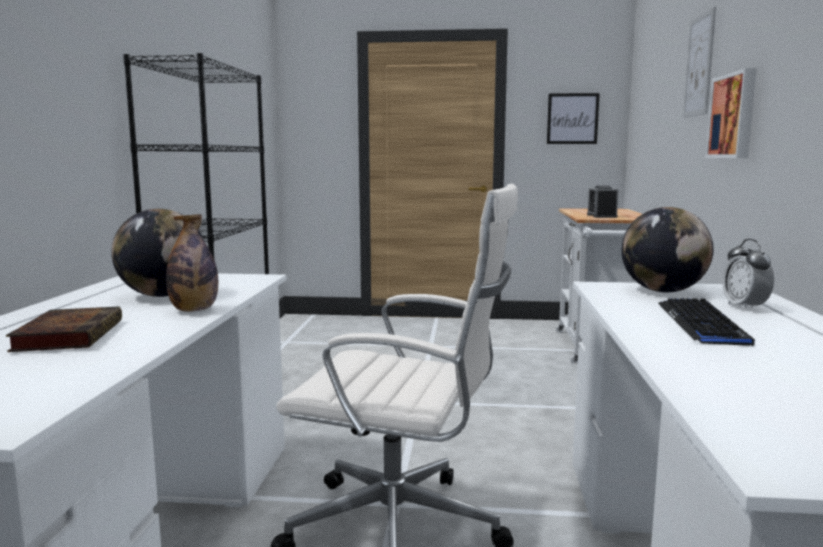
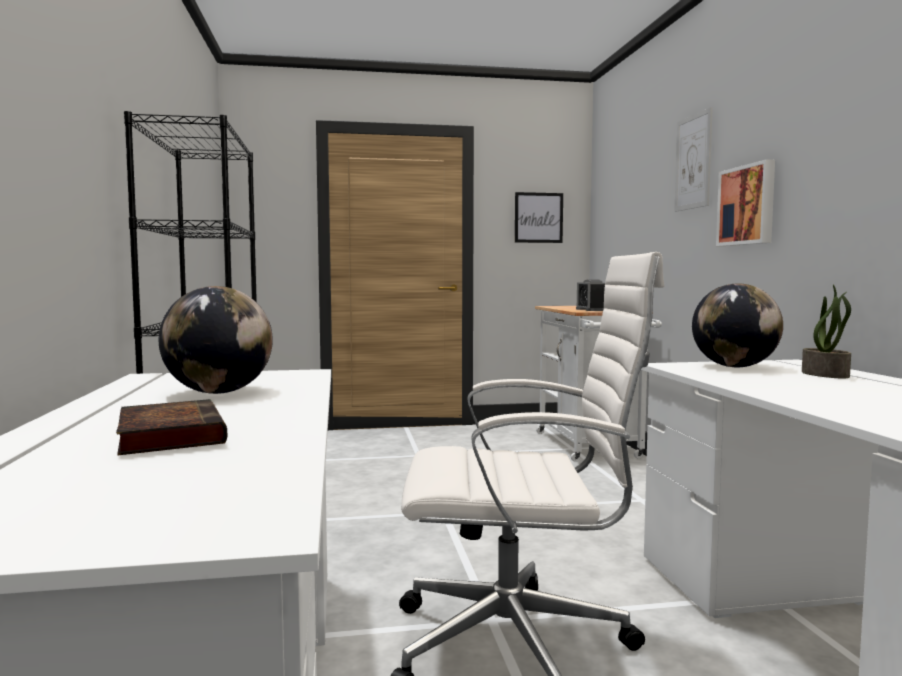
camera: 15 degrees left, 5 degrees down
bottle [166,214,218,312] -> none
keyboard [658,298,755,346] -> none
alarm clock [723,239,774,311] -> potted plant [802,285,851,379]

